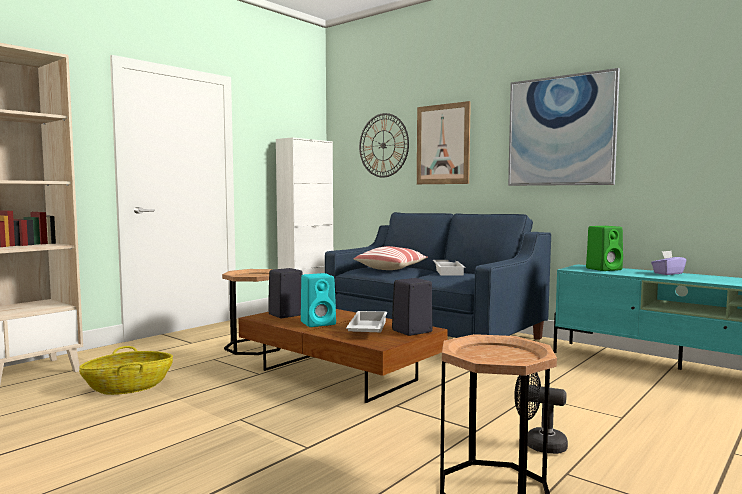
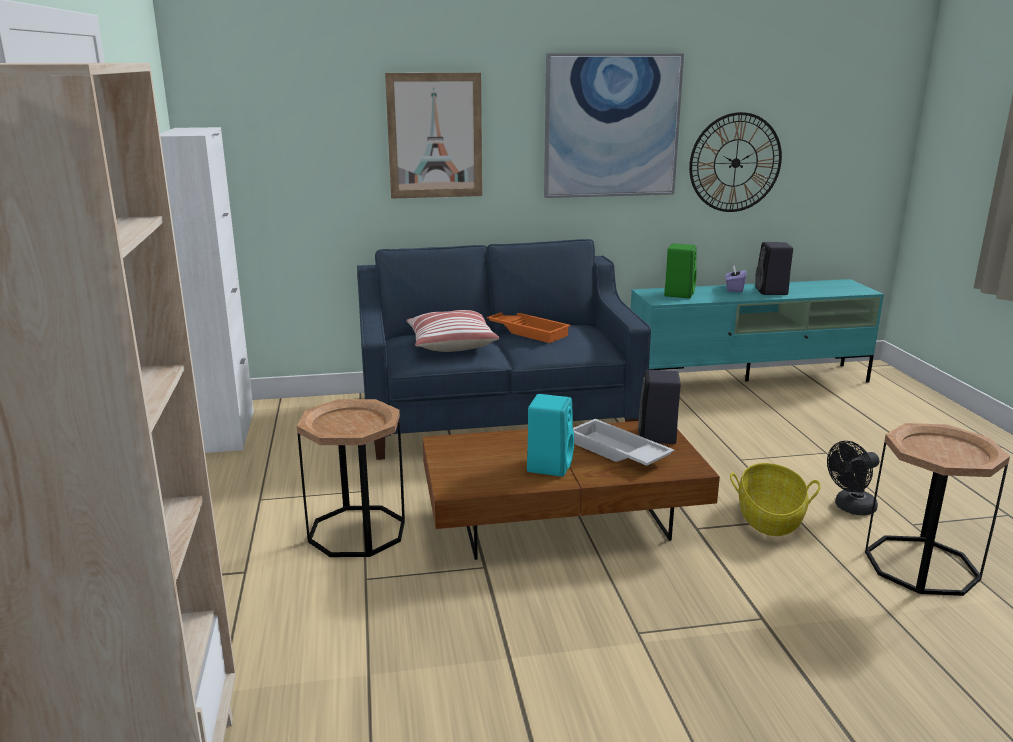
camera: 50 degrees left, 15 degrees up
basket [79,346,173,395] -> basket moved to [730,463,821,536]
black speaker [269,268,303,318] -> black speaker moved to [755,242,793,295]
wall clock [359,113,409,177] -> wall clock moved to [689,112,782,212]
white tray [433,260,465,275] -> orange tray [487,313,571,343]

